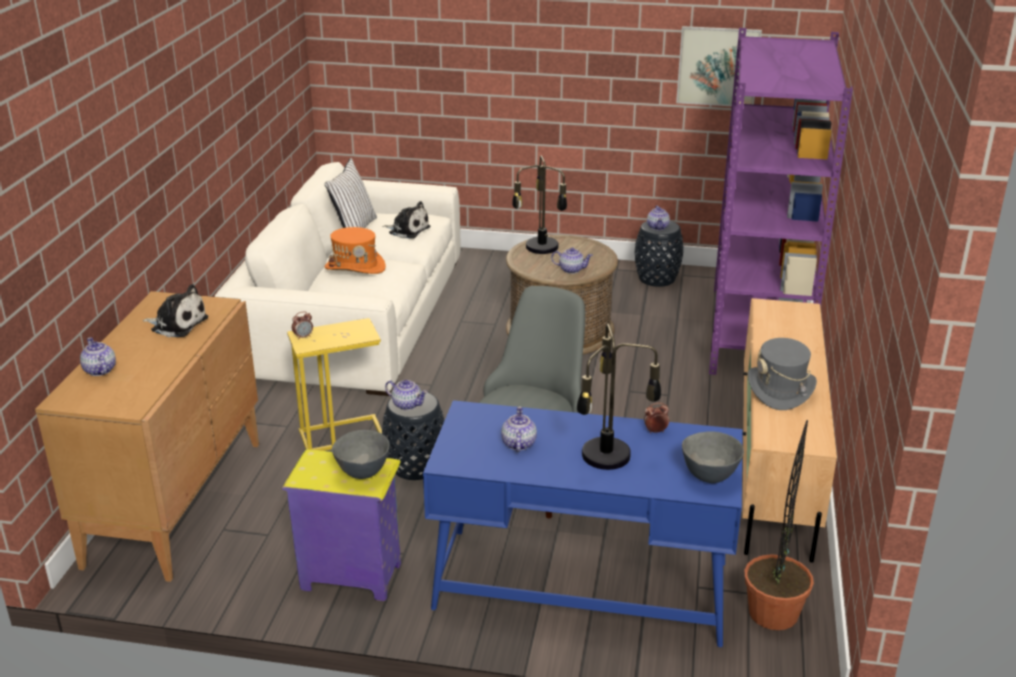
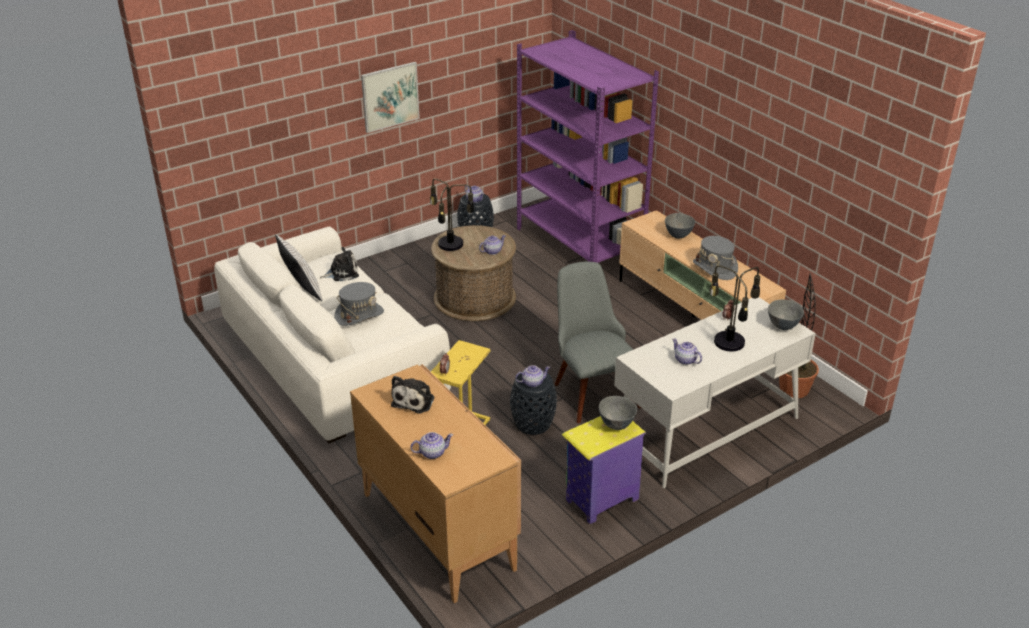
camera: 45 degrees left, 5 degrees up
teapot [80,337,116,376] -> teapot turned 150 degrees clockwise [411,432,453,459]
plush toy [143,284,208,337] -> plush toy turned 135 degrees clockwise [391,376,434,413]
orange hat [325,227,386,274] -> grey hat [334,282,384,326]
blue desk [423,400,743,647] -> white desk [614,297,816,488]
picture [676,26,762,106] -> picture moved to [361,62,420,133]
none -> grey bowl [665,213,695,239]

